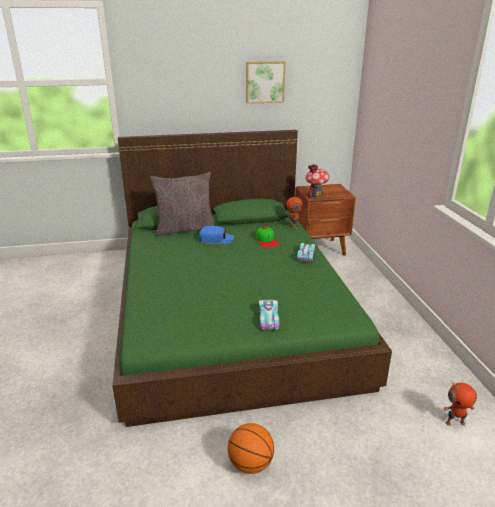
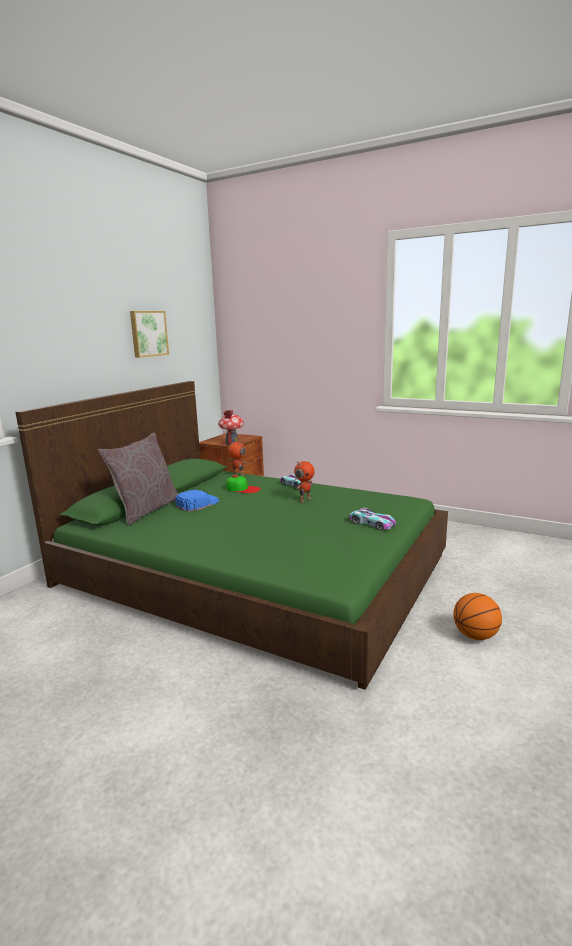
camera: 50 degrees left, 10 degrees down
toy robot [443,381,477,426] -> toy robot moved to [294,461,315,502]

